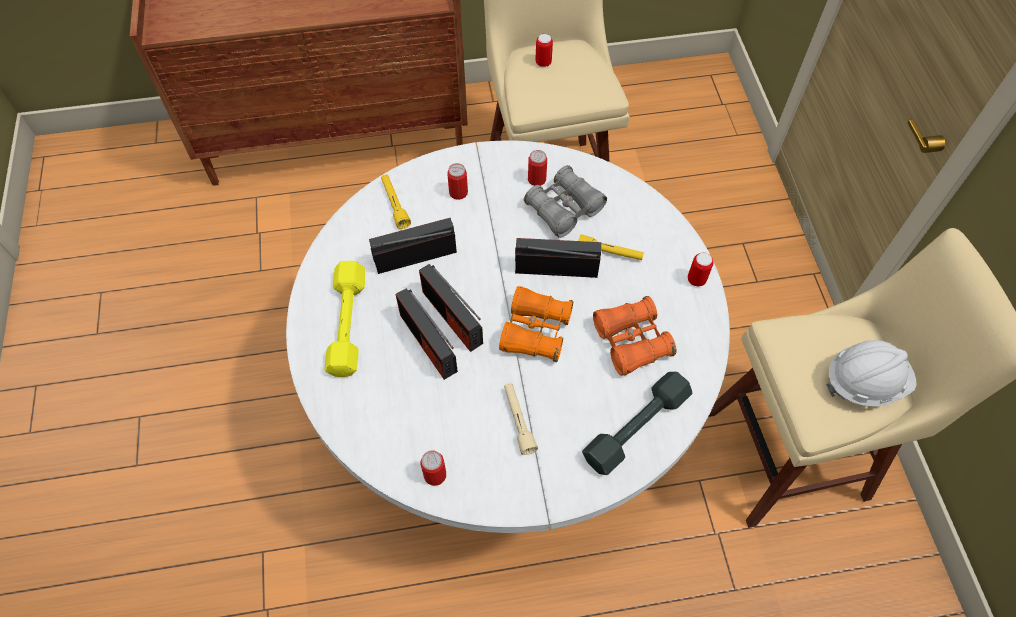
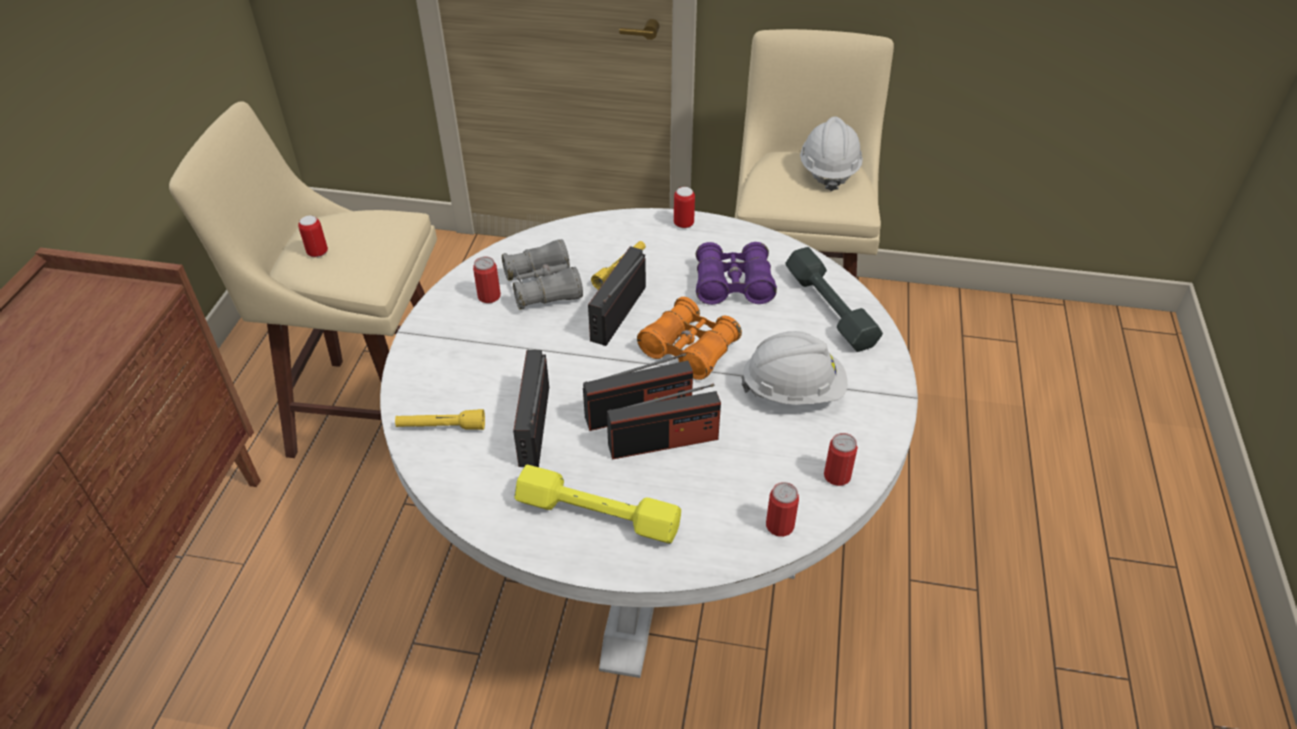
camera: 70 degrees left, 15 degrees down
can [447,163,468,200] -> can moved to [766,482,799,537]
beige flashlight [504,383,538,455] -> white hard hat [741,331,848,405]
orange binoculars [593,296,677,376] -> purple binoculars [696,242,777,305]

